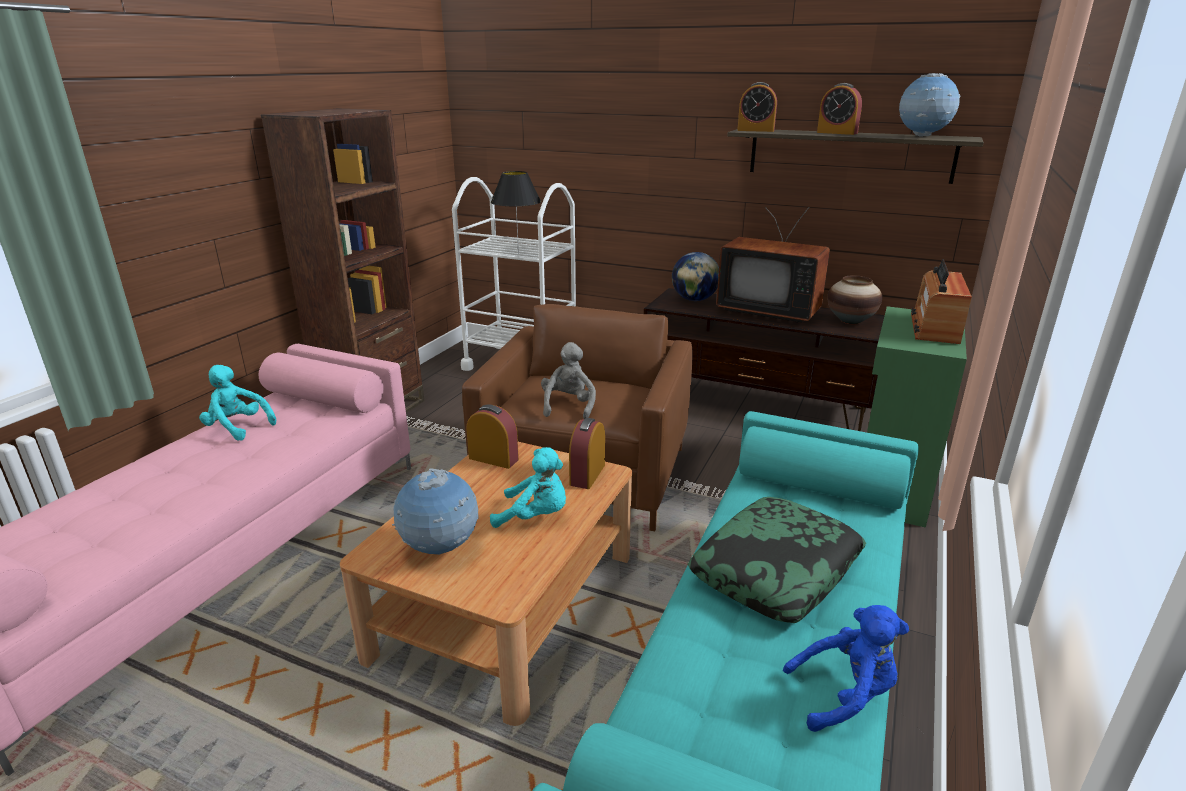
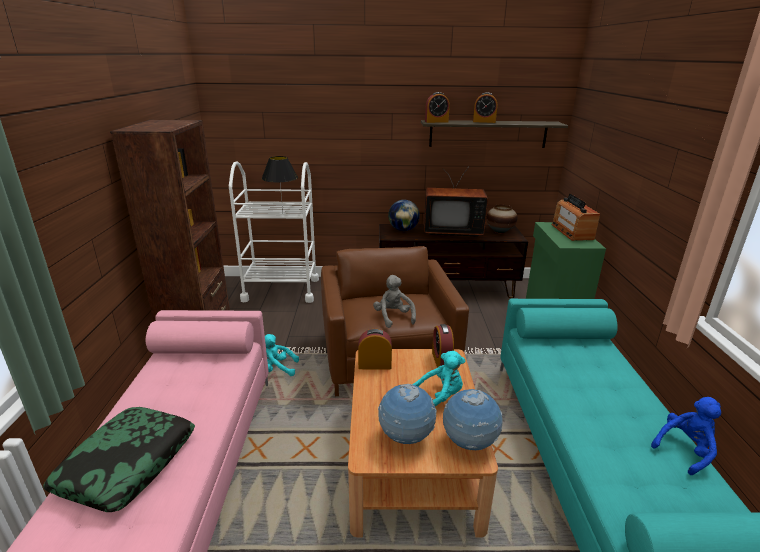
camera: 25 degrees left, 0 degrees up
turquoise plush toy [199,365,276,440] -> turquoise plush toy moved to [265,334,299,376]
pillow [687,497,866,623] -> pillow moved to [43,407,195,512]
globe [899,73,961,137] -> globe moved to [443,389,503,450]

